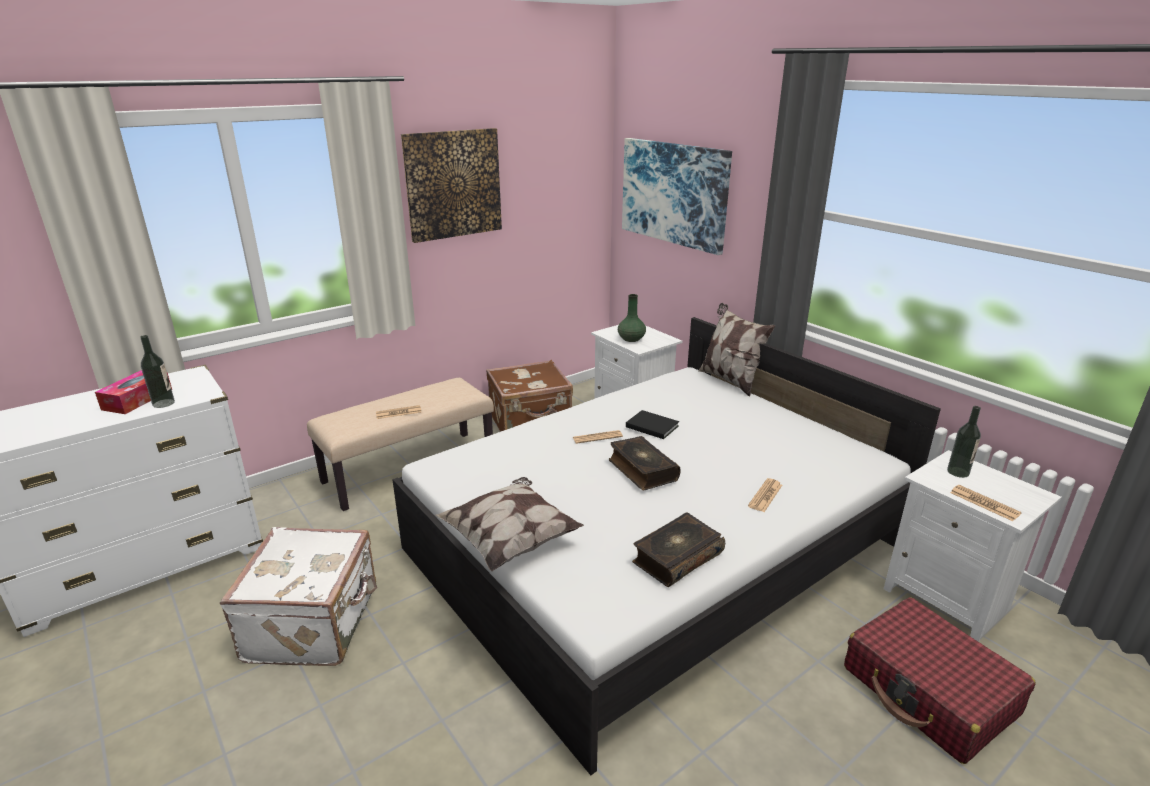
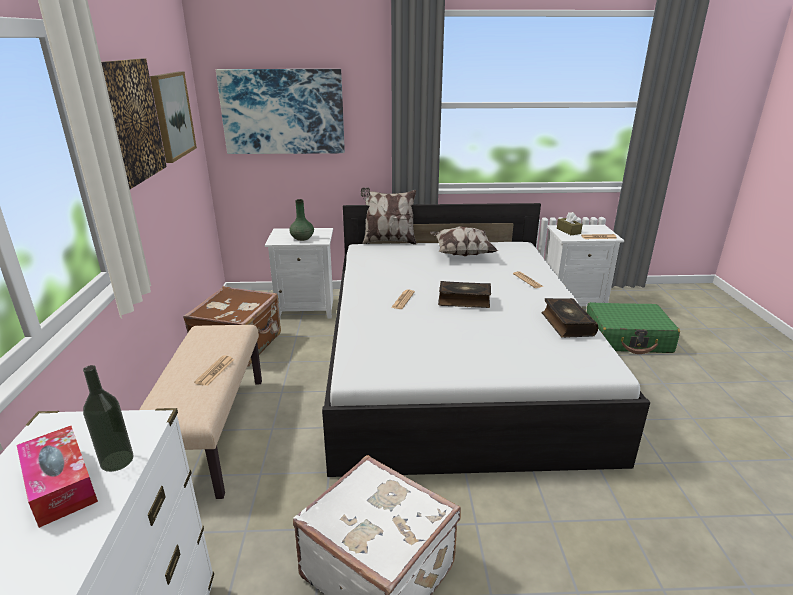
camera: 55 degrees left, 0 degrees up
pillow [436,477,584,571] -> pillow moved to [430,227,498,257]
black book [626,410,679,439] -> none
red suitcase [844,597,1036,764] -> green suitcase [587,302,680,354]
bottle [947,406,981,478] -> brown tissue box [557,212,583,235]
none -> picture [150,72,197,163]

